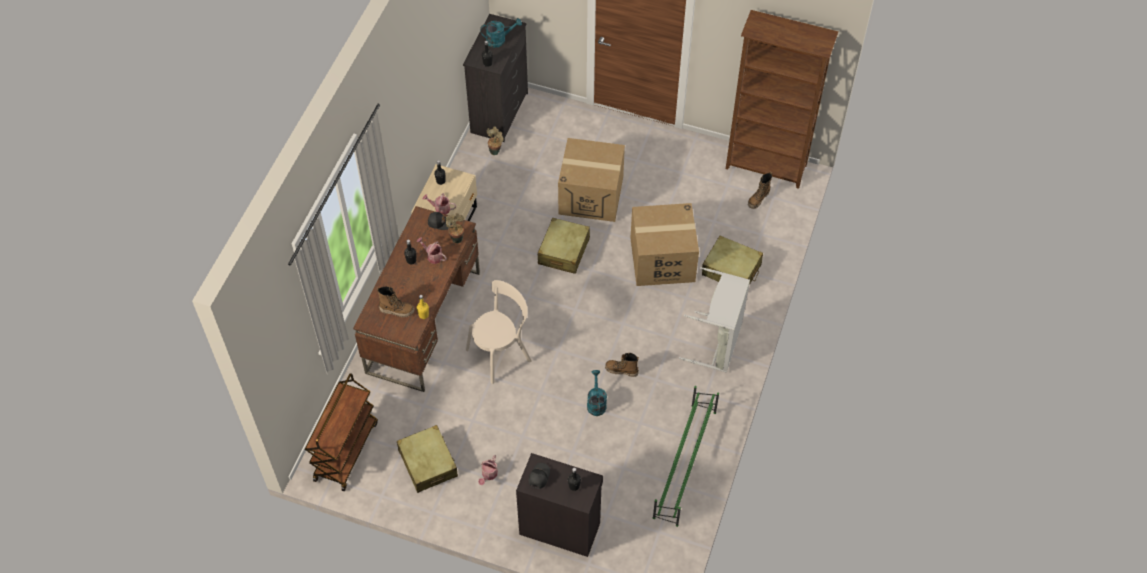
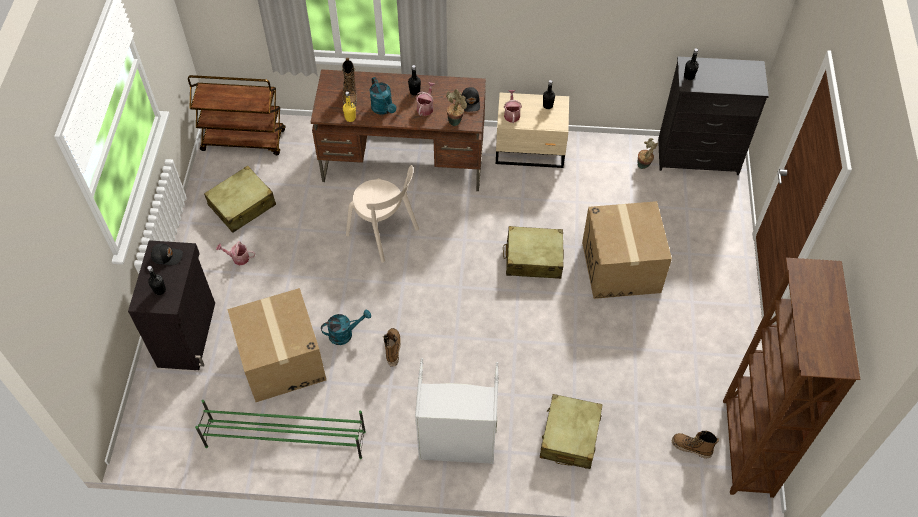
camera: 75 degrees right, 0 degrees up
turquoise watering can [480,18,522,48] -> turquoise watering can moved to [370,77,396,115]
cardboard box [630,203,699,286] -> cardboard box moved to [227,288,326,402]

